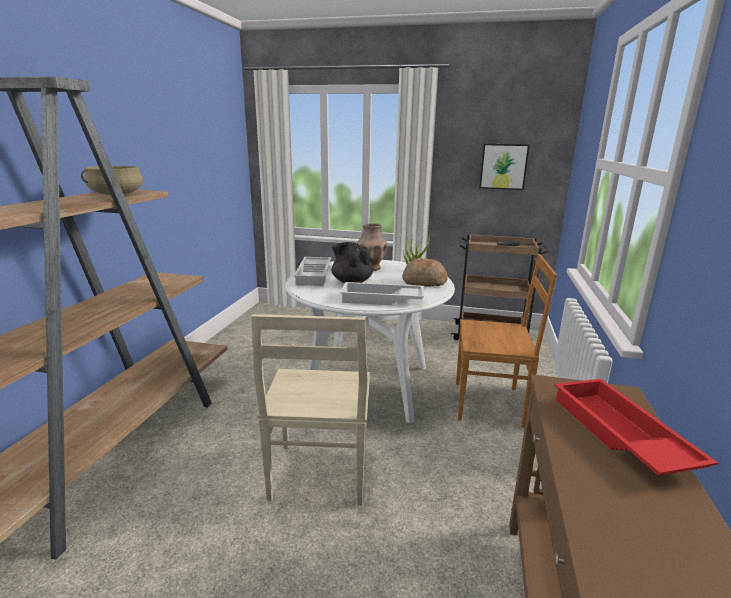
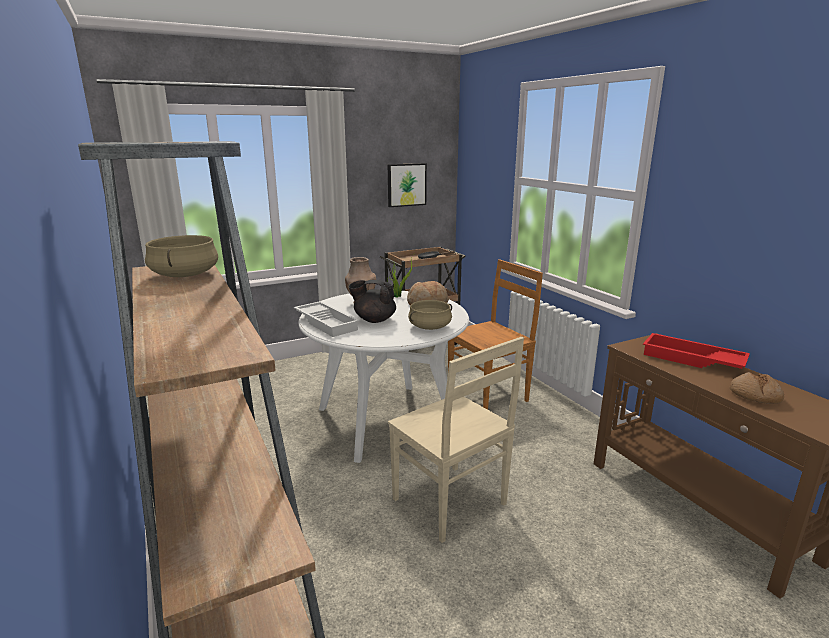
camera: 40 degrees left, 0 degrees up
white tray [340,282,424,305] -> beige cooking pot [408,300,452,330]
none -> bread [730,372,784,404]

